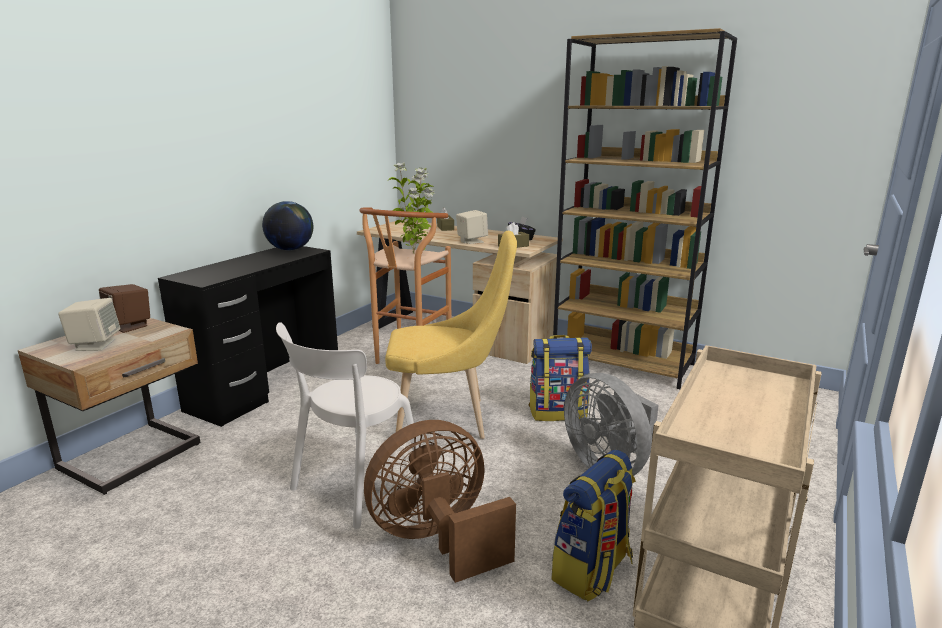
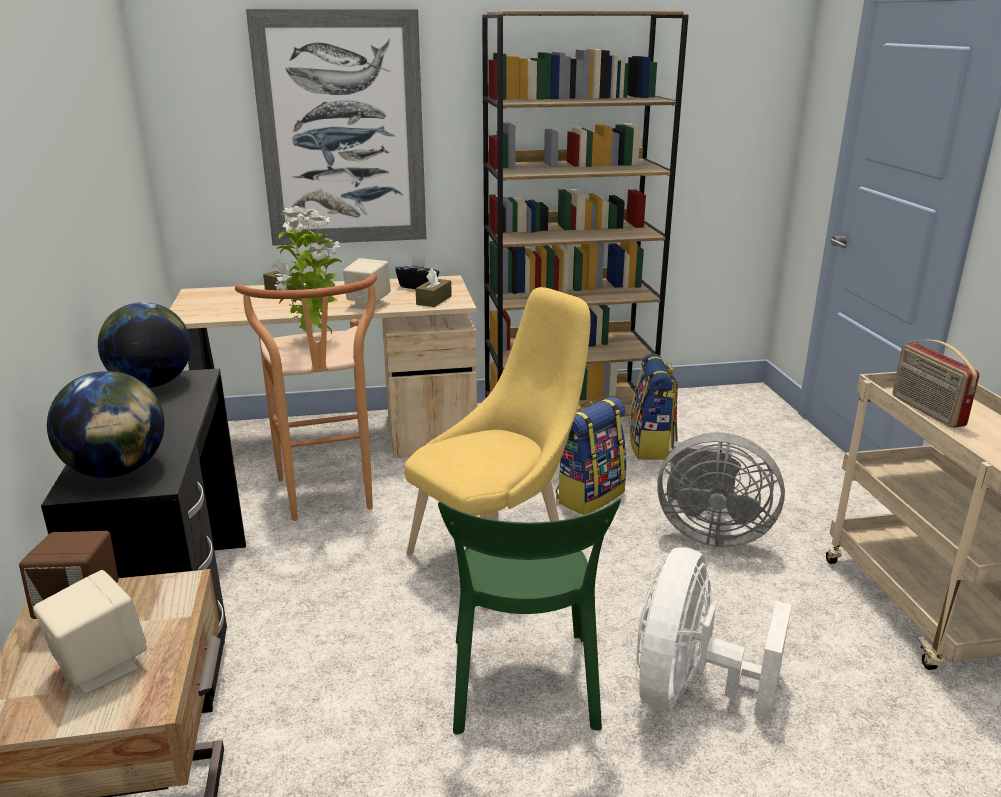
camera: 40 degrees left, 5 degrees up
white chair [276,322,419,529] -> green chair [438,498,621,734]
brown fan [364,420,516,583] -> white fan [635,547,792,720]
backpack [551,450,636,602] -> backpack moved to [629,354,678,460]
none -> globe [47,371,164,478]
none -> picture [246,9,426,246]
none -> radio [893,340,980,428]

